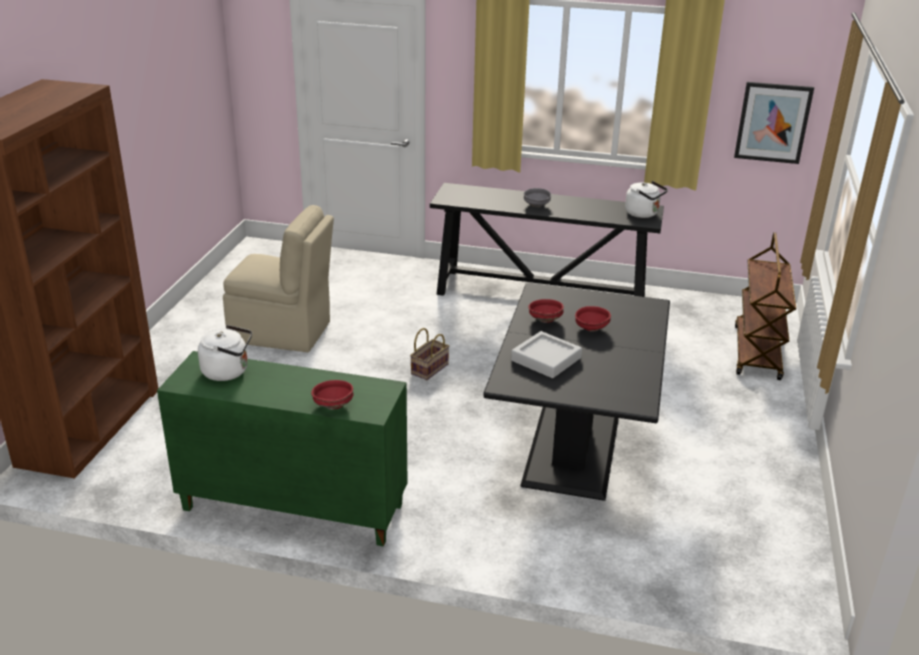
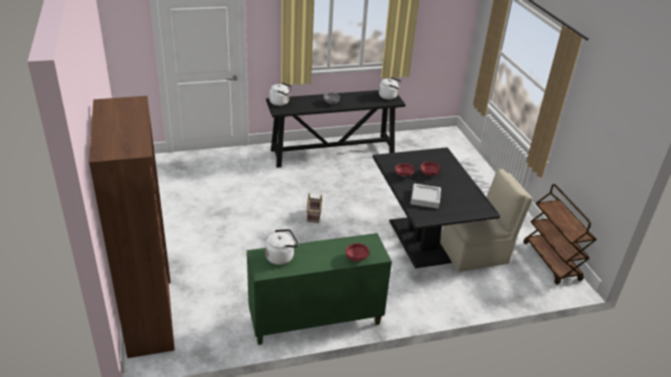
camera: 30 degrees left, 5 degrees up
beige chair [223,205,334,352] -> beige chair moved to [441,169,533,272]
picture [734,82,814,164] -> none
brown cart [735,232,796,380] -> brown cart moved to [523,184,596,285]
none -> white kettle [269,83,292,106]

